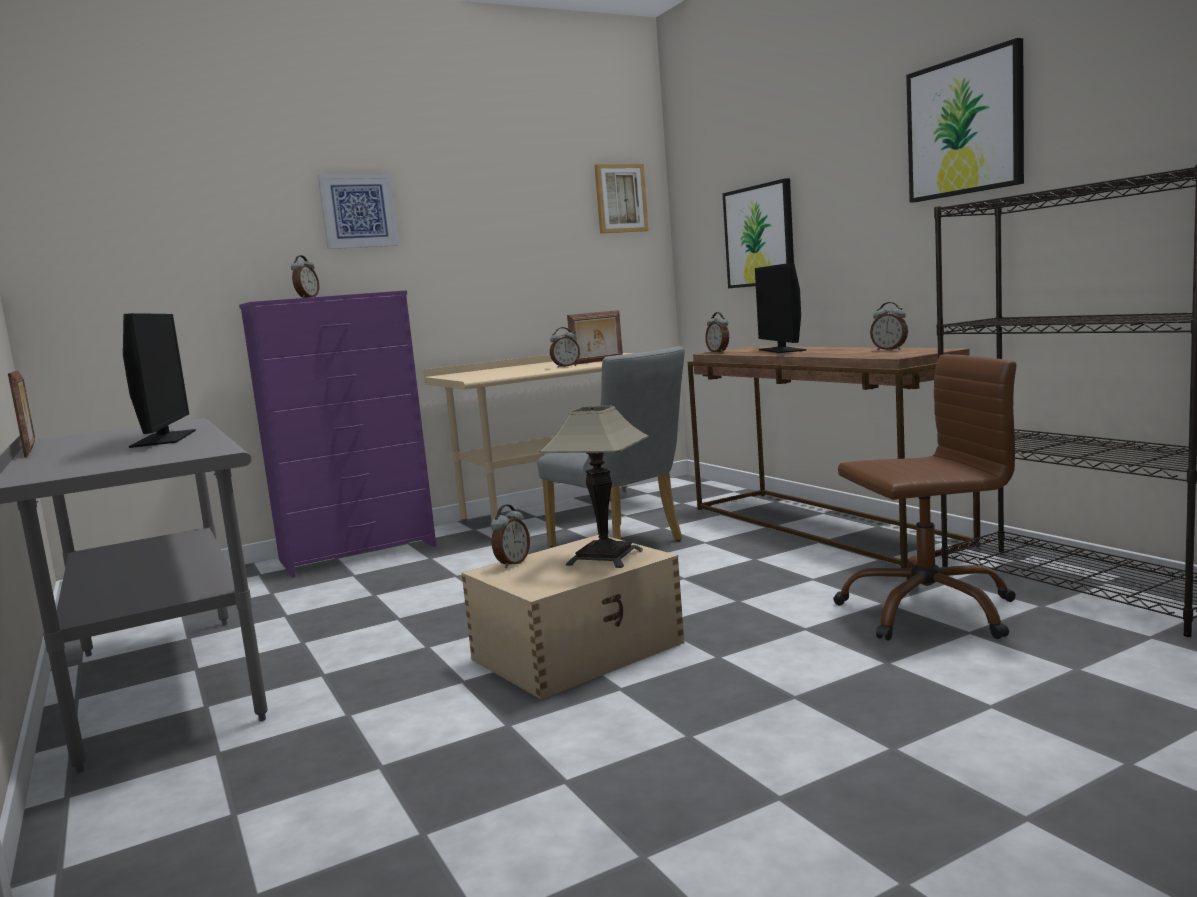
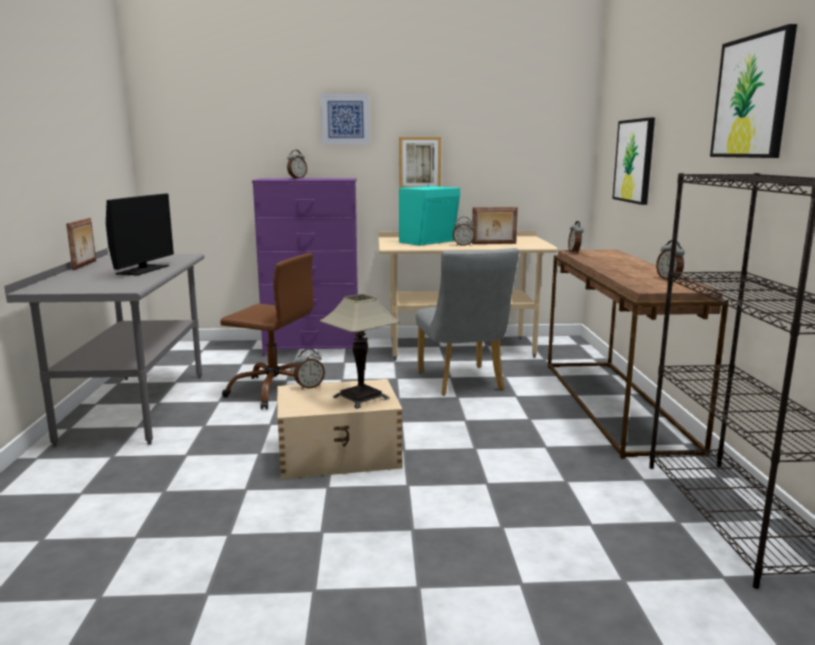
camera: 25 degrees right, 5 degrees up
picture [595,164,649,233] -> picture moved to [399,137,441,188]
monitor [755,263,807,353] -> none
brown office chair [833,354,1017,641] -> brown office chair moved to [220,253,314,409]
none -> turquoise speaker [399,184,460,246]

